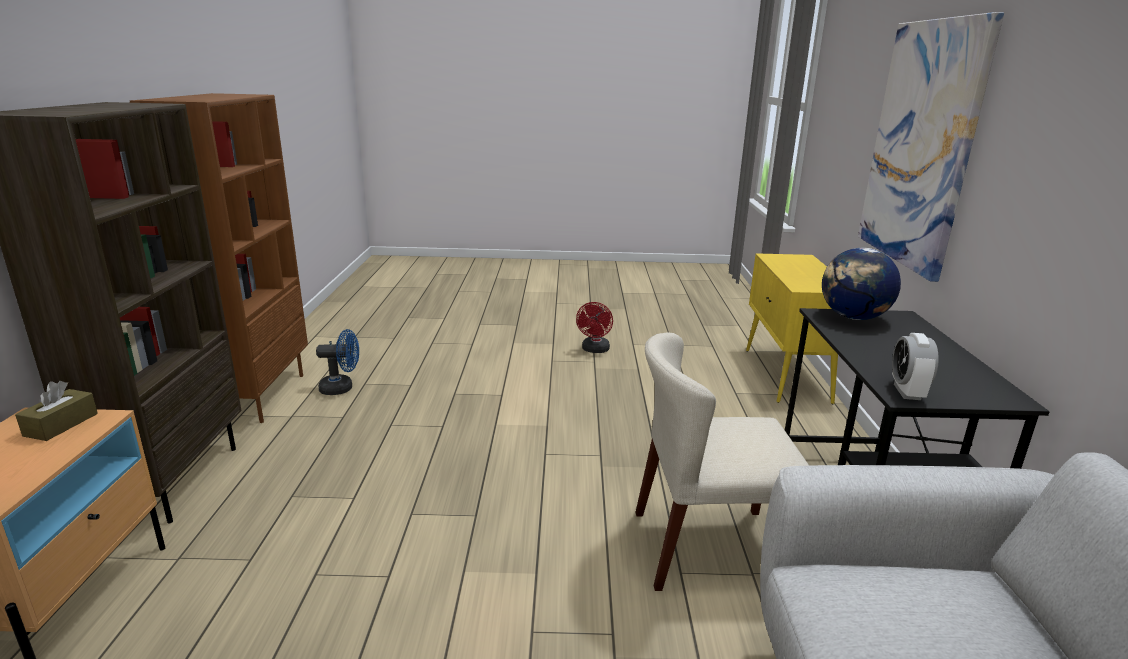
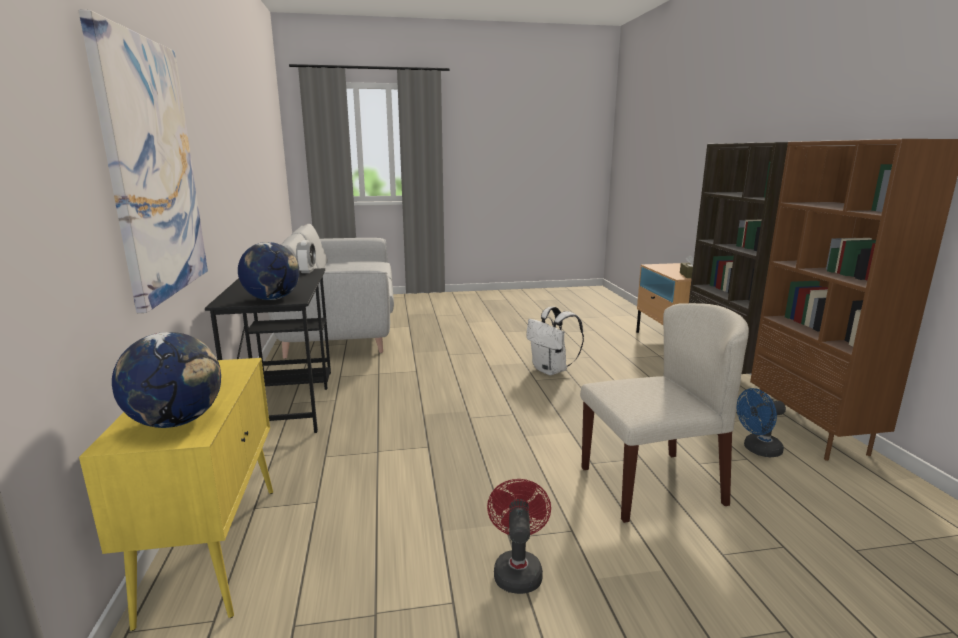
camera: 170 degrees right, 5 degrees down
beige chair [636,332,809,591] -> beige chair moved to [580,303,749,523]
none -> globe [112,332,221,428]
none -> white backpack [526,306,584,376]

